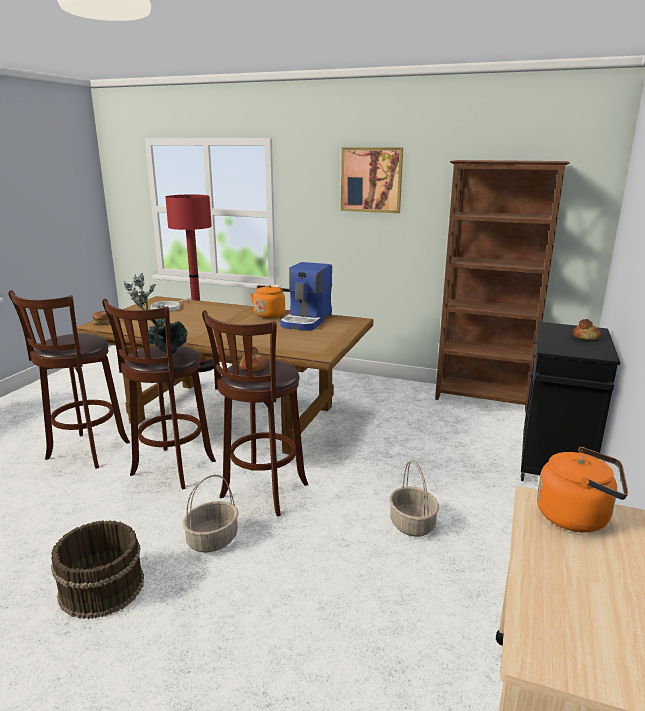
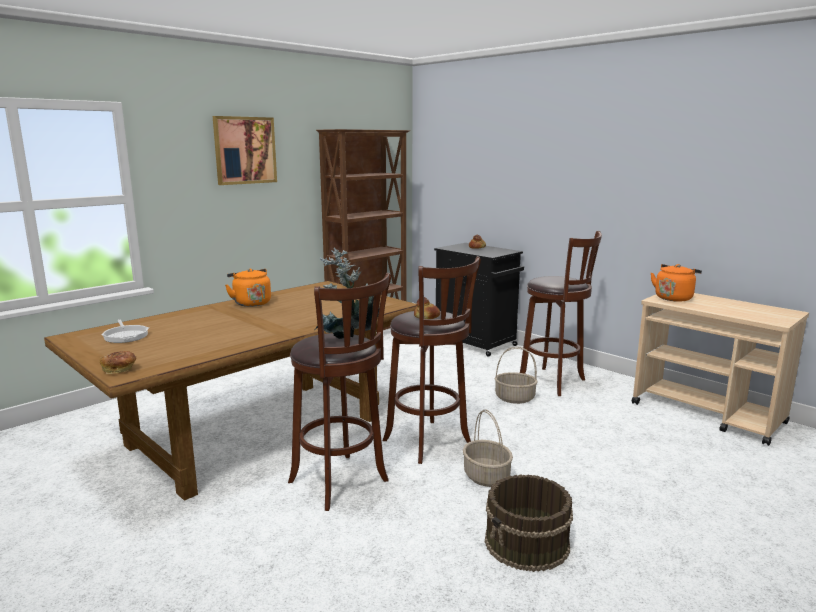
camera: 65 degrees left, 5 degrees down
brown stool [9,290,130,469] -> brown stool moved to [520,231,602,396]
red floor lamp [165,194,214,372] -> none
coffee machine [280,262,332,331] -> none

